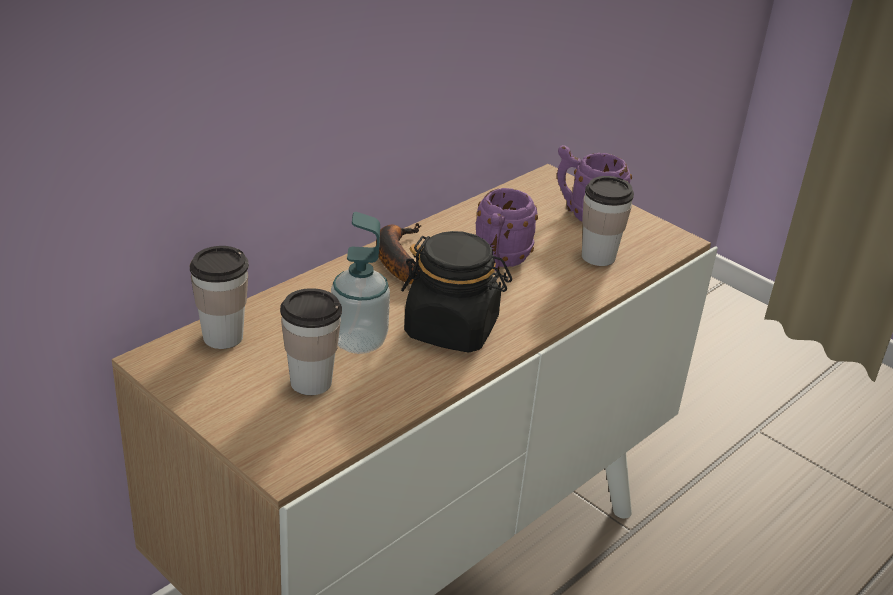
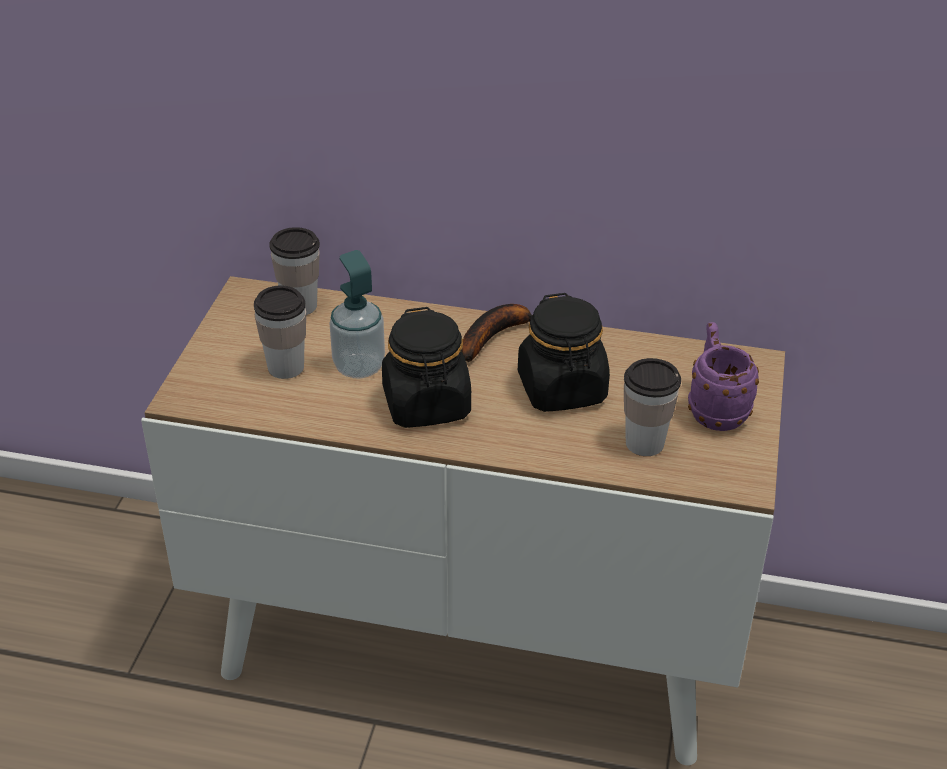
camera: 60 degrees right, 5 degrees up
purple mug [476,188,538,271] -> black jar [518,293,610,412]

